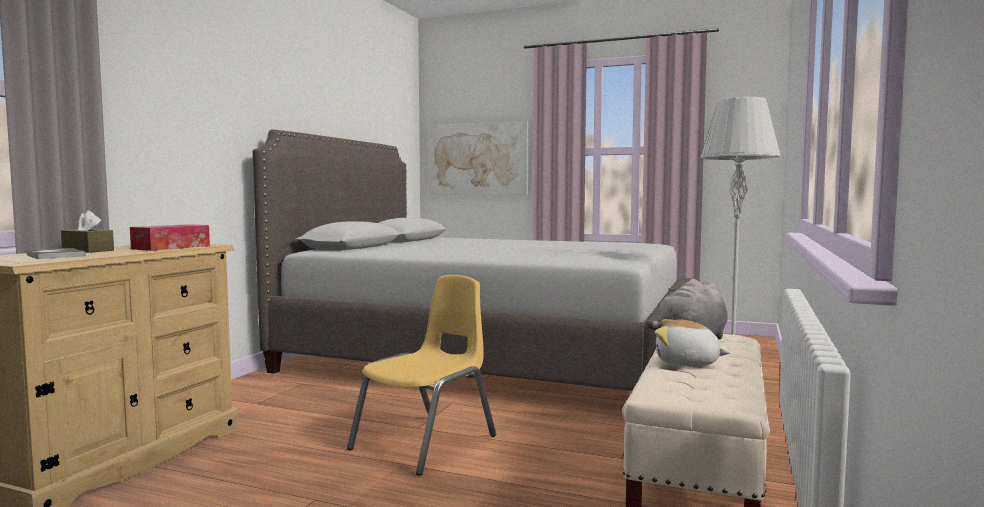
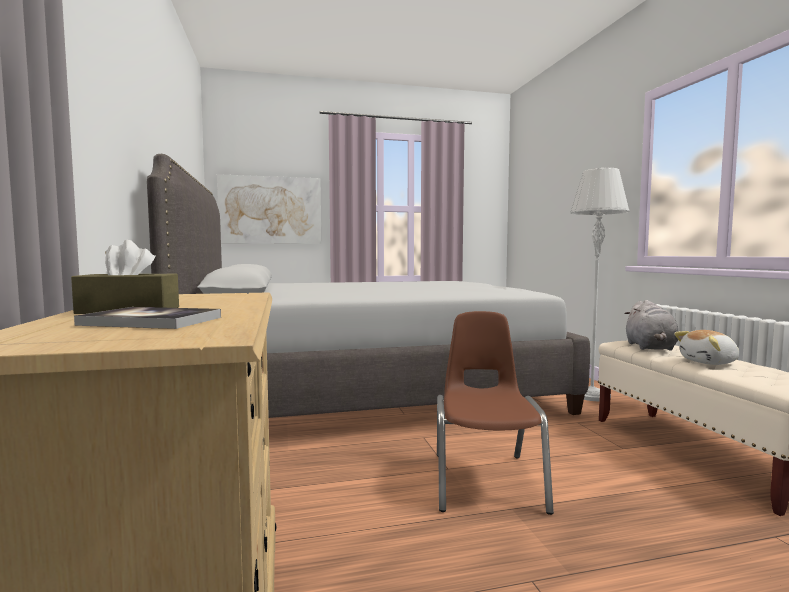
camera: 35 degrees left, 0 degrees up
tissue box [130,224,210,251] -> none
yellow chair [347,275,496,476] -> brown chair [437,311,554,515]

